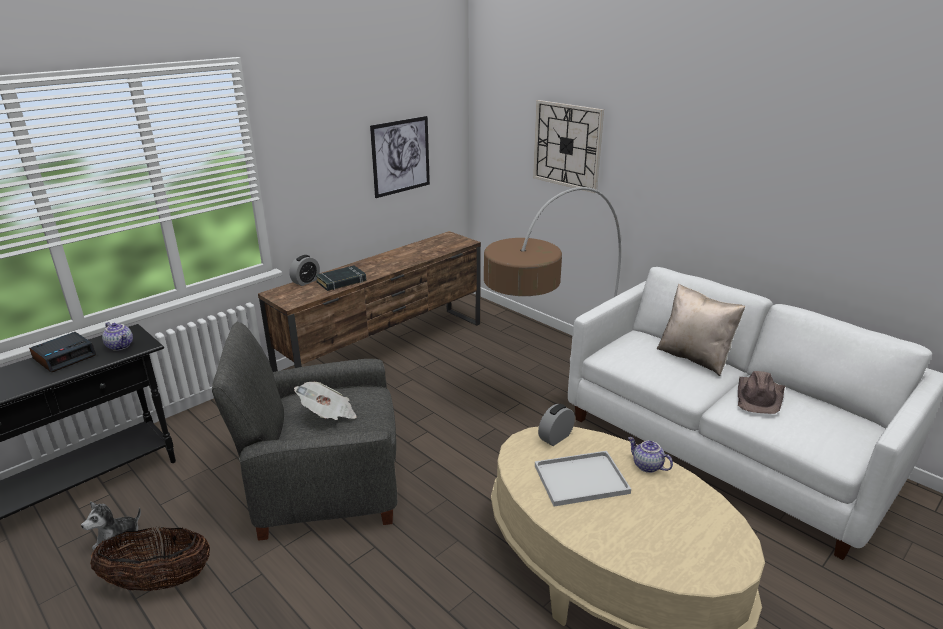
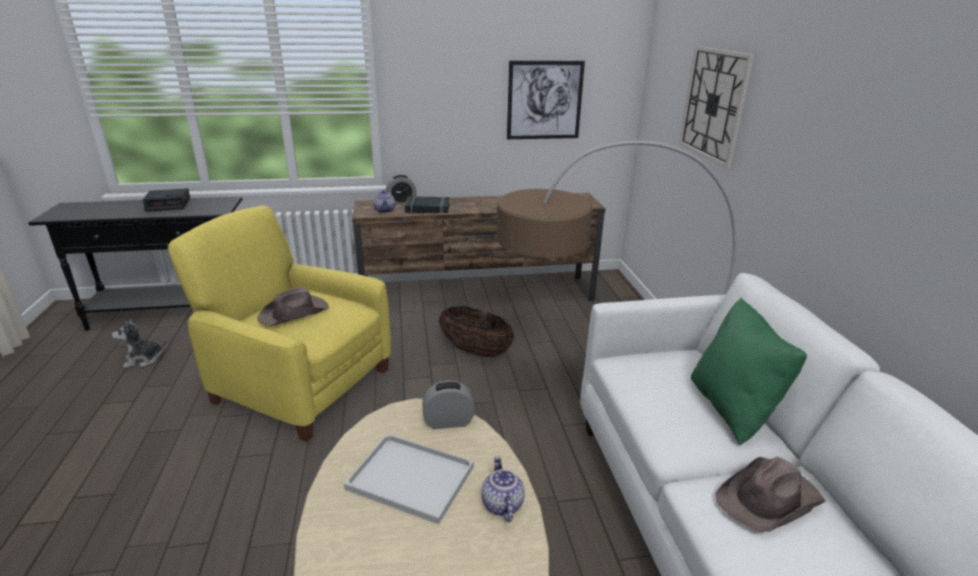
camera: 35 degrees right, 0 degrees up
basket [90,527,210,591] -> basket moved to [439,307,514,357]
teapot [102,322,133,351] -> teapot moved to [373,190,395,213]
grey armchair [212,322,397,541] -> yellow armchair [168,206,391,442]
newspaper [294,382,357,420] -> brown hat [257,287,329,326]
beige pillow [657,284,745,376] -> green pillow [691,298,807,446]

